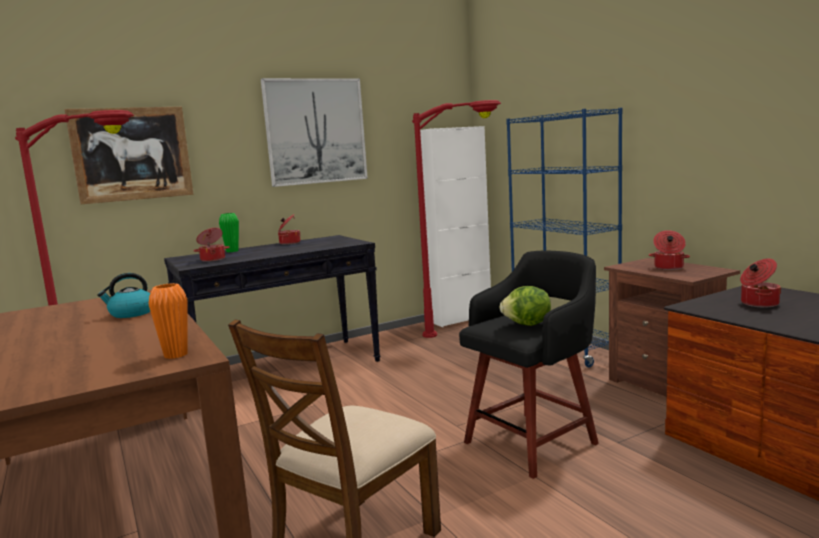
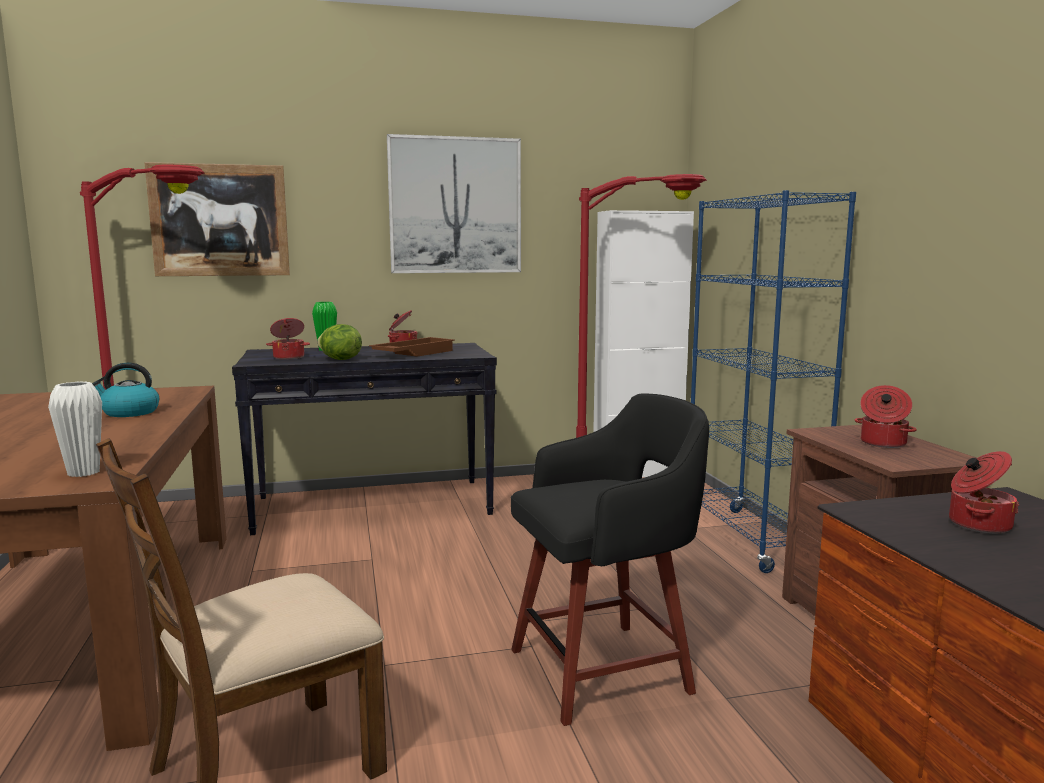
camera: 15 degrees right, 0 degrees up
orange vase [149,283,188,359] -> white vase [48,381,102,477]
lettuce [499,286,551,326] -> lettuce moved to [317,324,362,360]
none -> brown tray [369,337,455,357]

